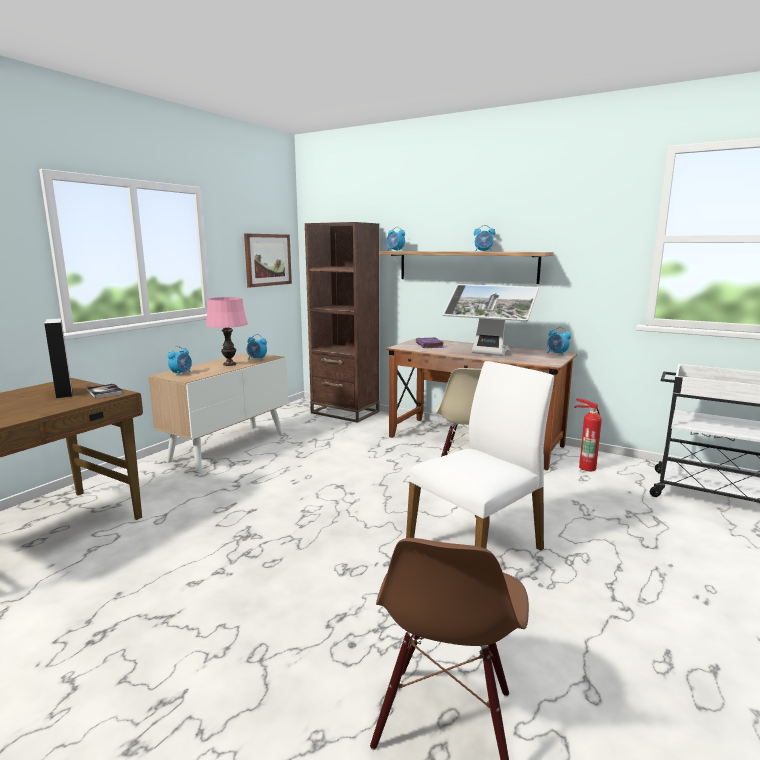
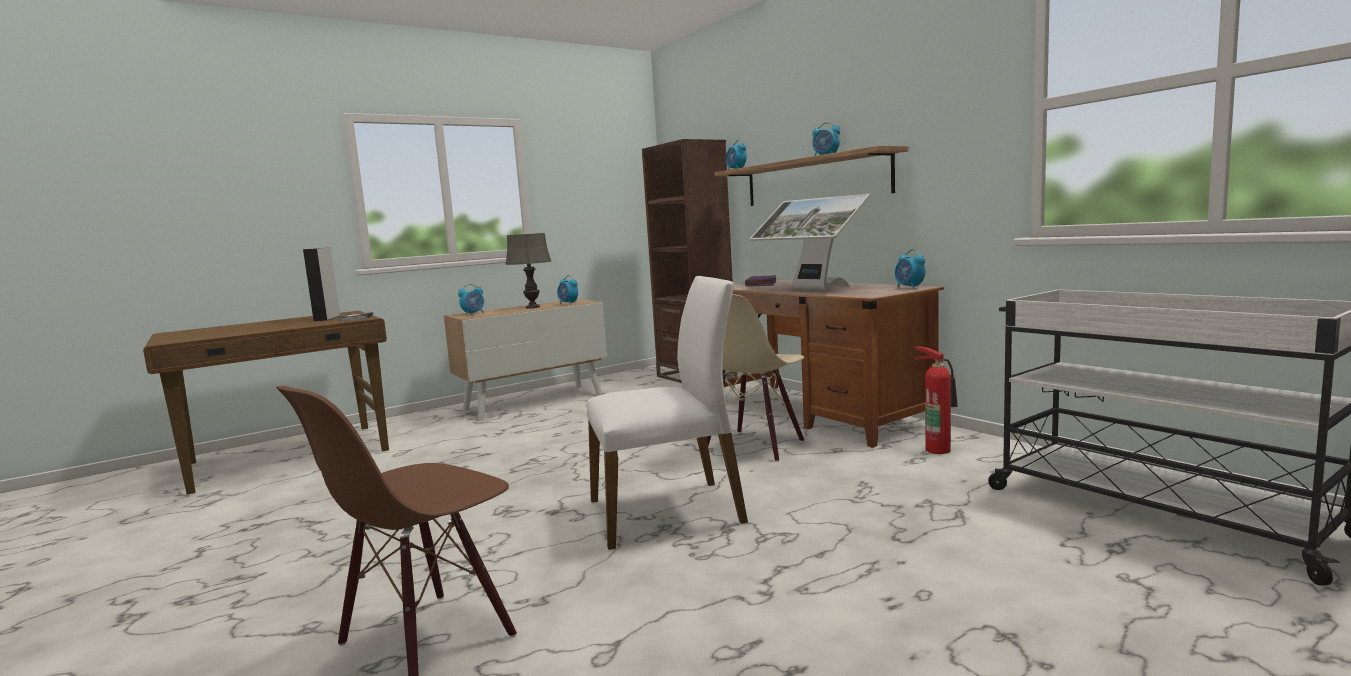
camera: 25 degrees right, 5 degrees down
pink table lamp [205,297,248,366] -> grey table lamp [506,233,551,309]
picture [244,234,292,287] -> none

